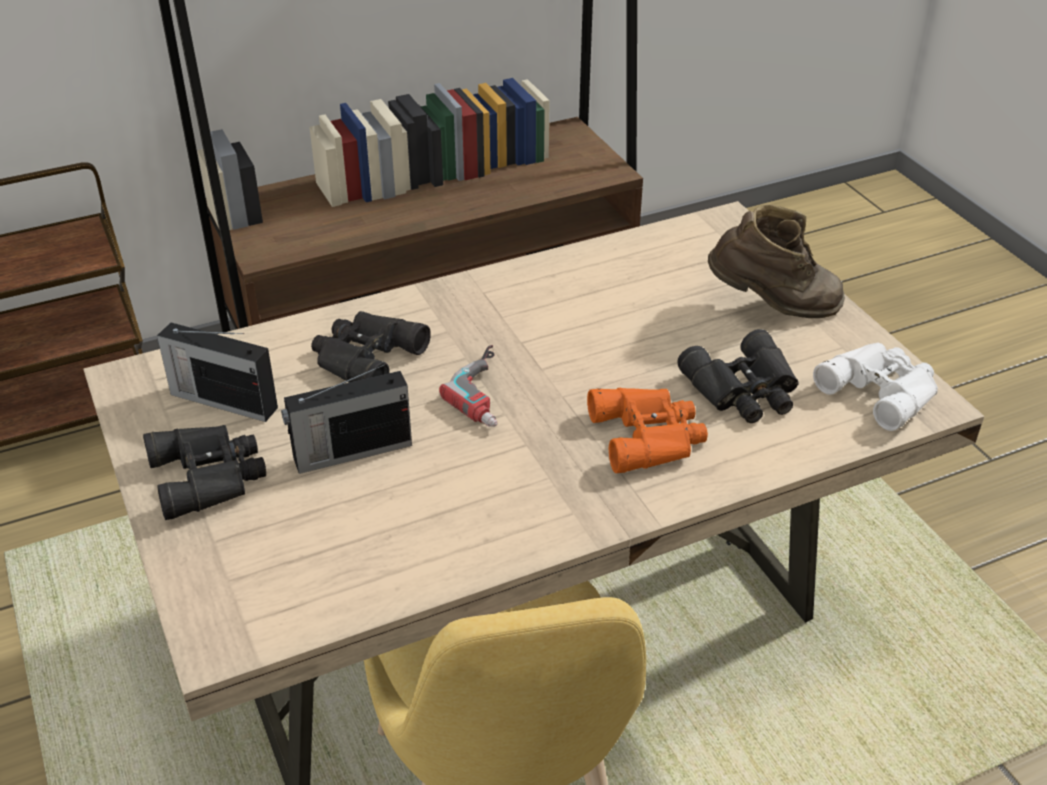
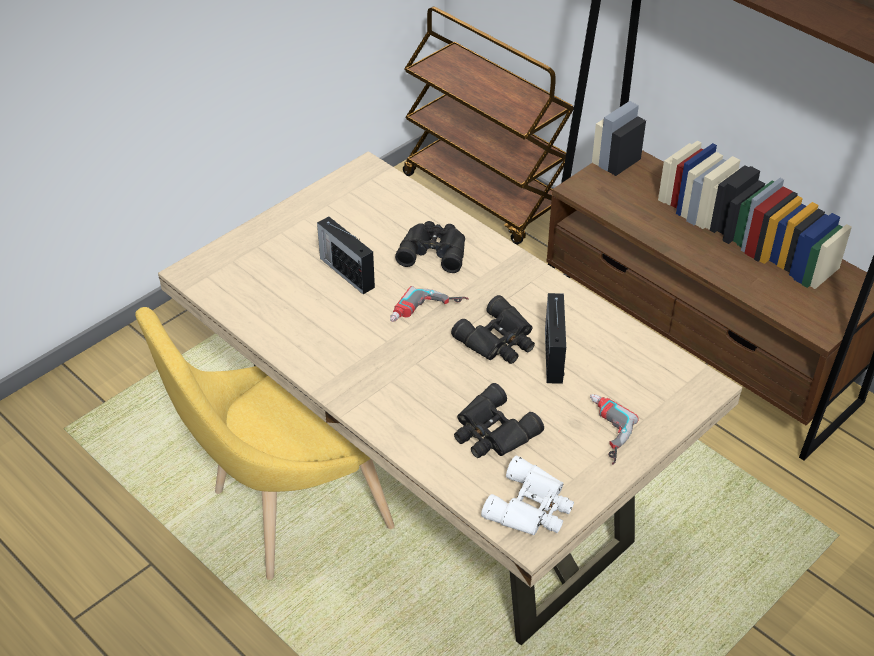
camera: 70 degrees right, 5 degrees up
black binoculars [143,425,266,520] -> black binoculars moved to [451,295,535,364]
radio [157,323,278,422] -> radio moved to [545,293,566,384]
orange binoculars [587,388,708,473] -> none
brown boot [708,204,845,318] -> power drill [590,394,638,465]

